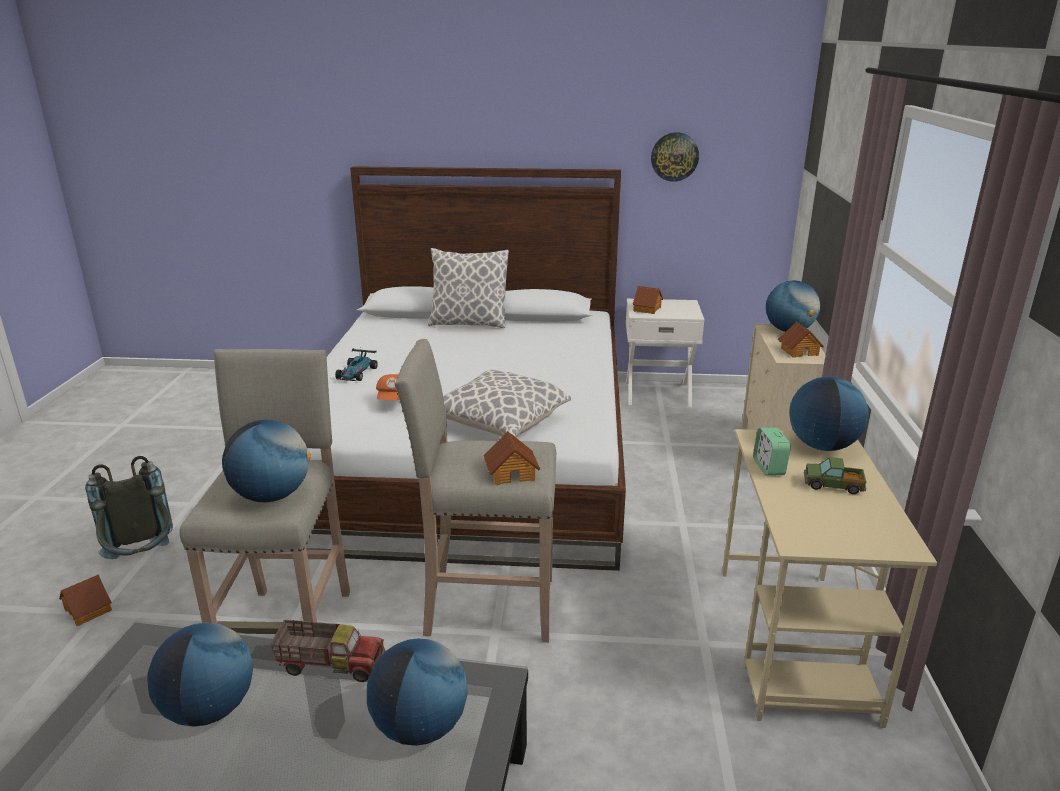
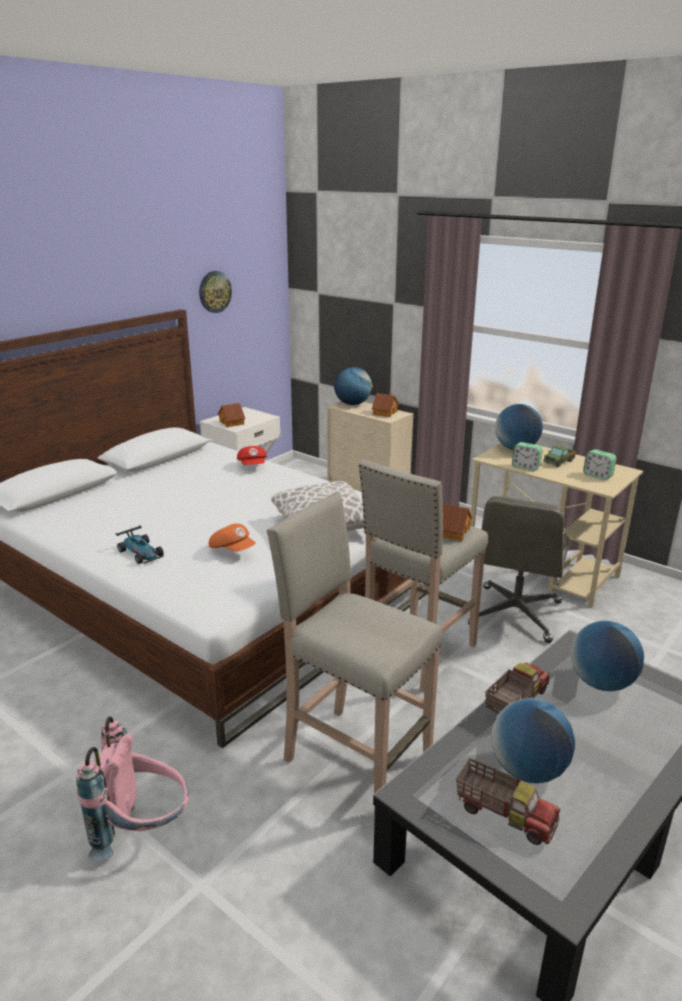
camera: 55 degrees left, 0 degrees up
toy house [59,574,112,626] -> none
grey backpack [85,456,173,559] -> pink backpack [76,716,190,860]
globe [222,420,311,502] -> none
pillow [428,248,509,328] -> none
none -> red cap [237,446,267,465]
none -> toy truck [456,758,561,845]
none -> grey office chair [468,496,569,643]
none -> alarm clock [583,449,616,480]

